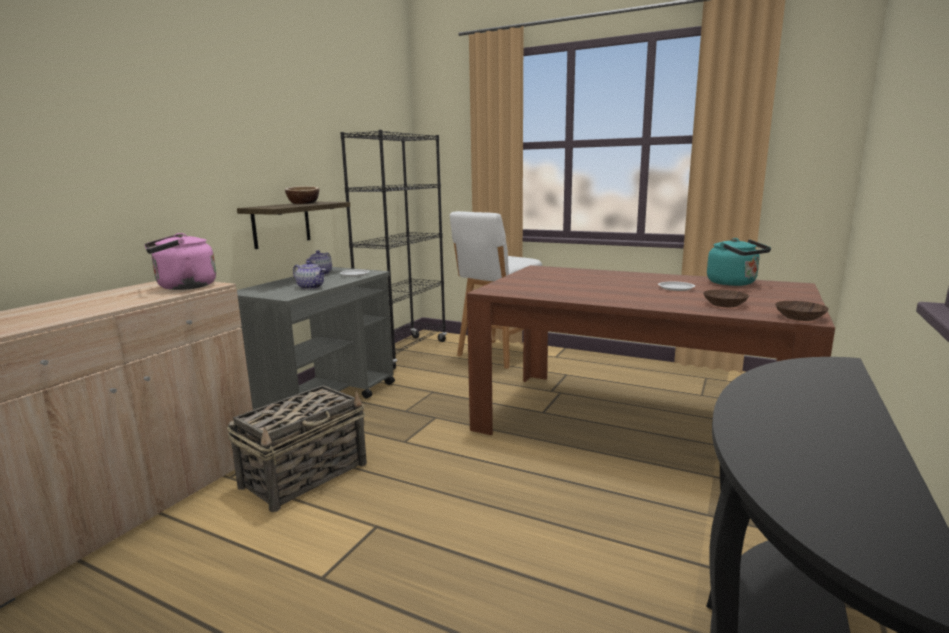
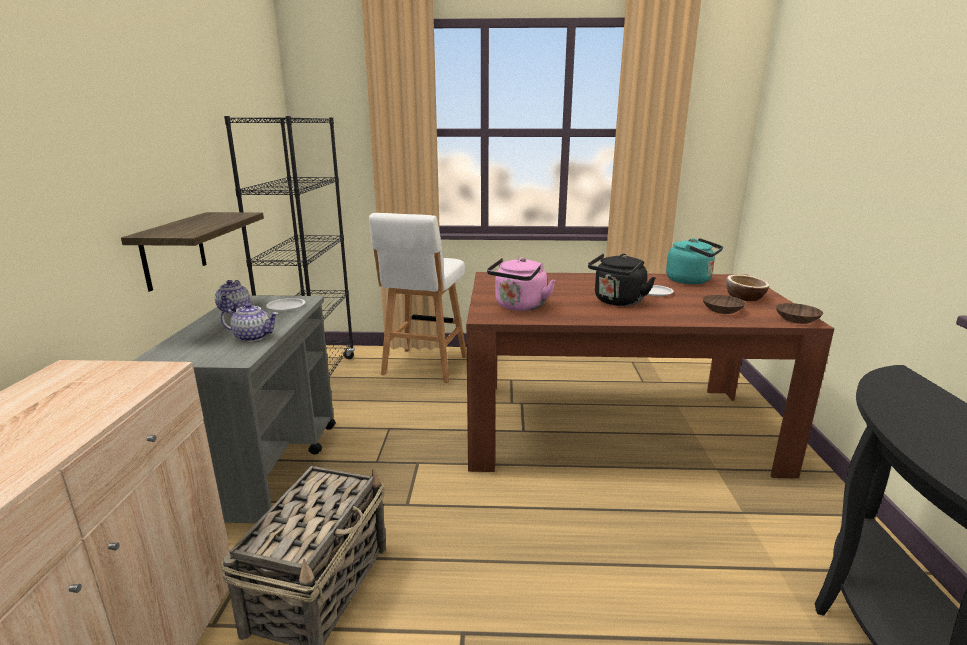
camera: 25 degrees left, 5 degrees up
pink kettle [144,233,216,290] -> pink kettle moved to [487,257,556,311]
bowl [285,186,319,204] -> bowl moved to [726,274,770,301]
none -> black kettle [588,254,656,306]

